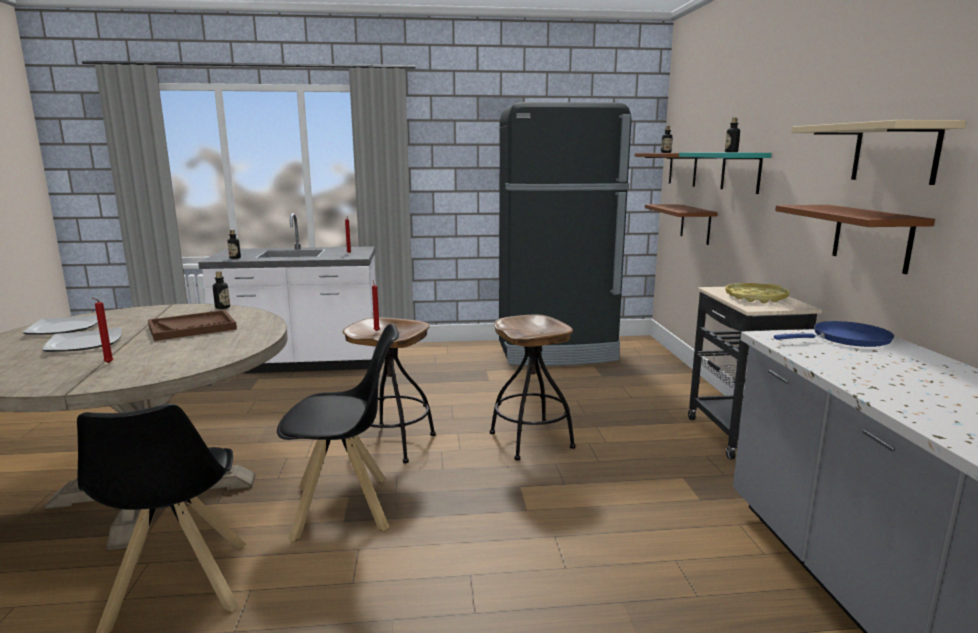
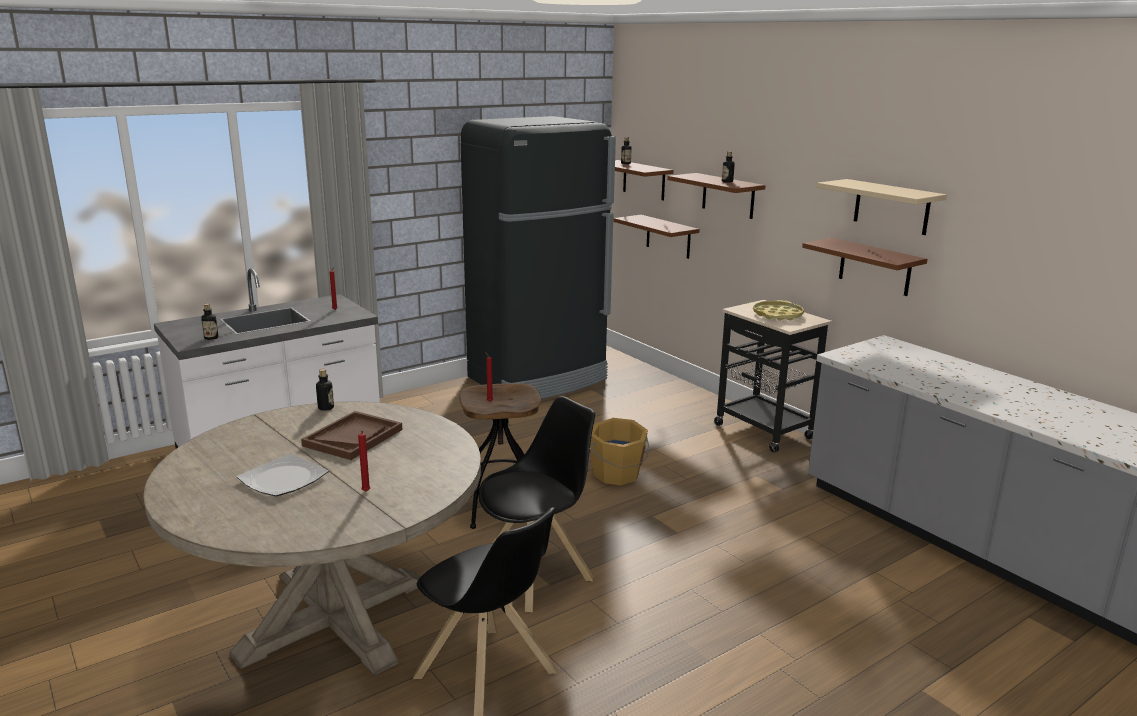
camera: 30 degrees left, 5 degrees up
plate [22,315,98,335] -> none
brown stool [490,314,575,461] -> orange bucket [590,418,649,485]
turquoise shelf [679,152,772,194] -> brown shelf [667,173,766,219]
blue frying pan [774,321,894,347] -> none

